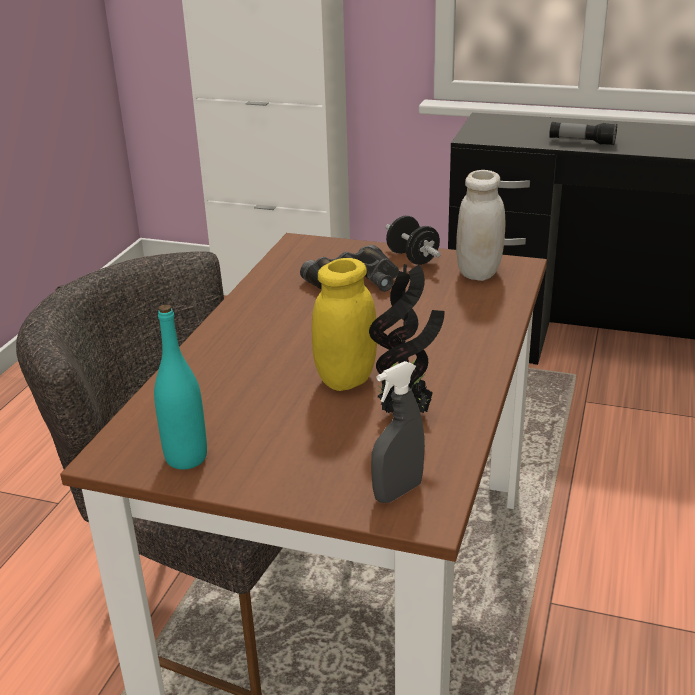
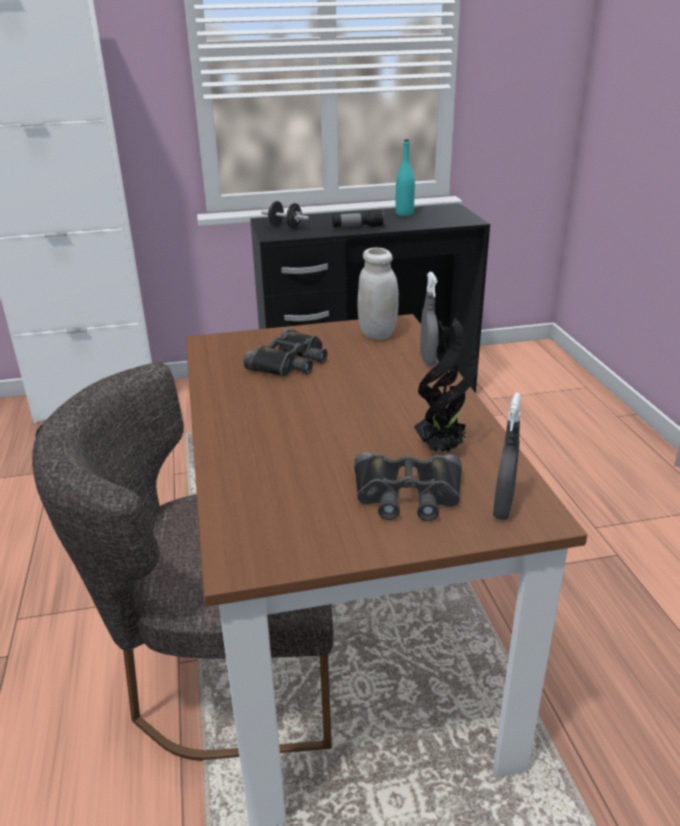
camera: 30 degrees left, 0 degrees up
turquoise bottle [154,305,207,469] -> turquoise bottle moved to [396,139,415,216]
yellow jar [312,258,377,391] -> none
black dumbbell [386,216,441,265] -> black dumbbell moved to [261,201,309,229]
none -> black binoculars [354,452,462,521]
none -> grey spray bottle [420,272,439,366]

